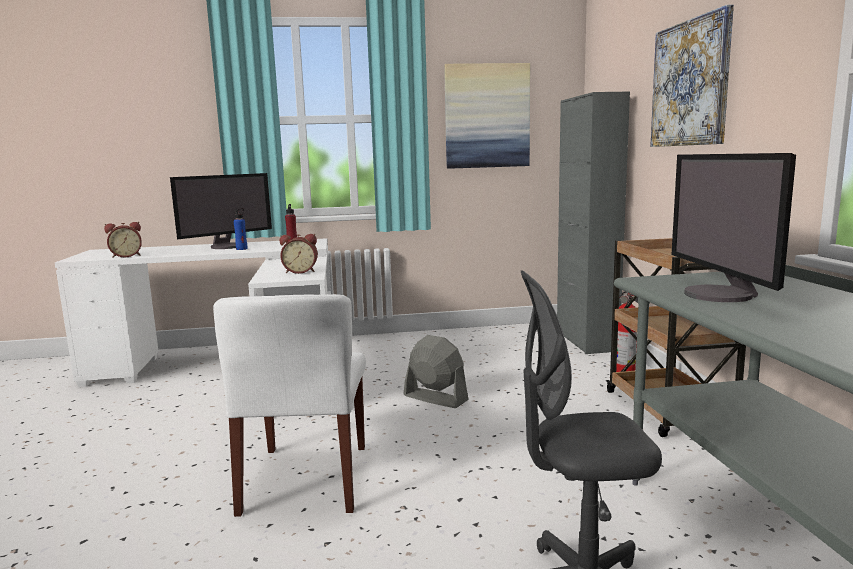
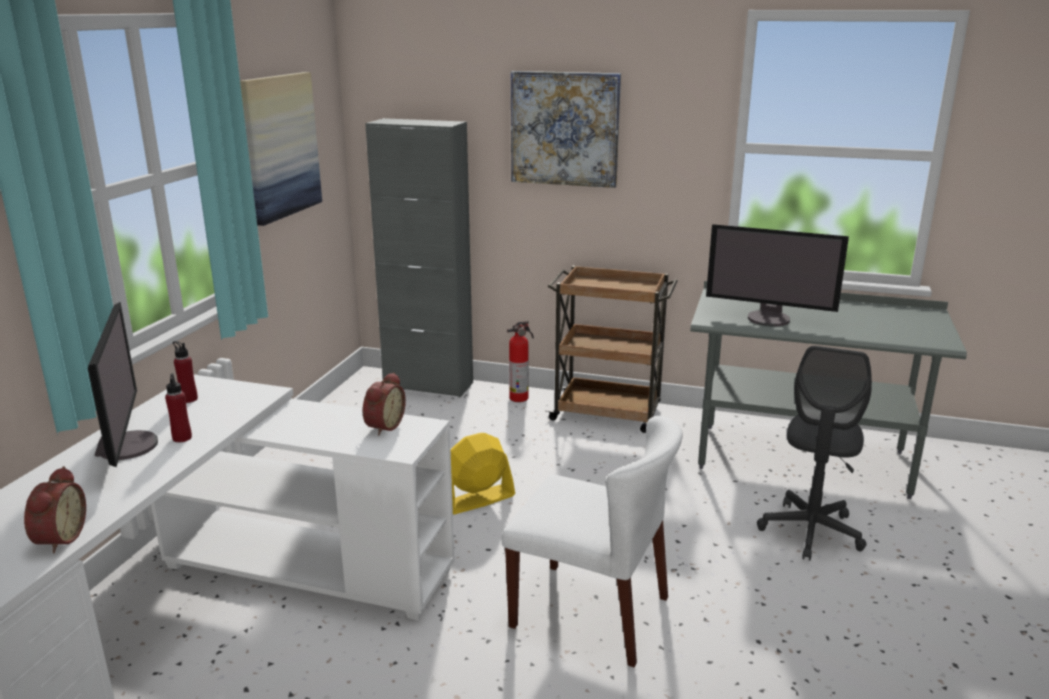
camera: 65 degrees left, 10 degrees up
blue bottle [234,208,247,250] -> red bottle [165,373,192,442]
grey fan [403,335,469,408] -> yellow fan [451,433,515,514]

